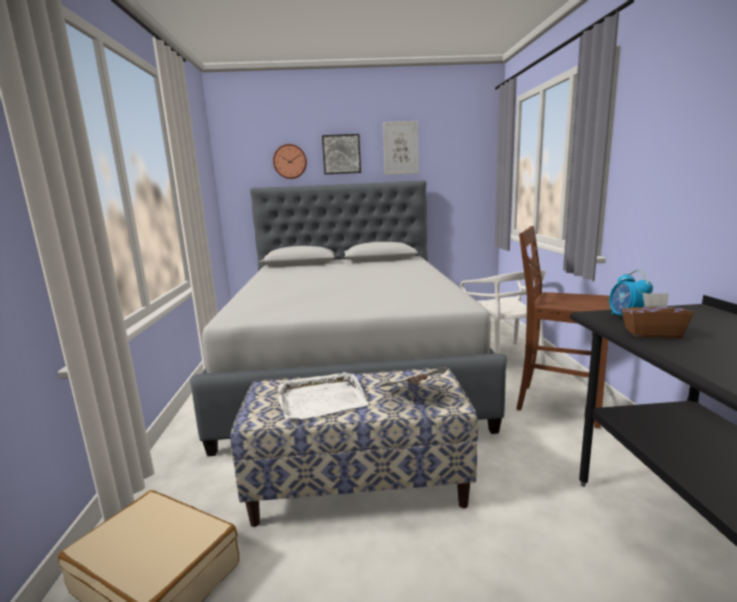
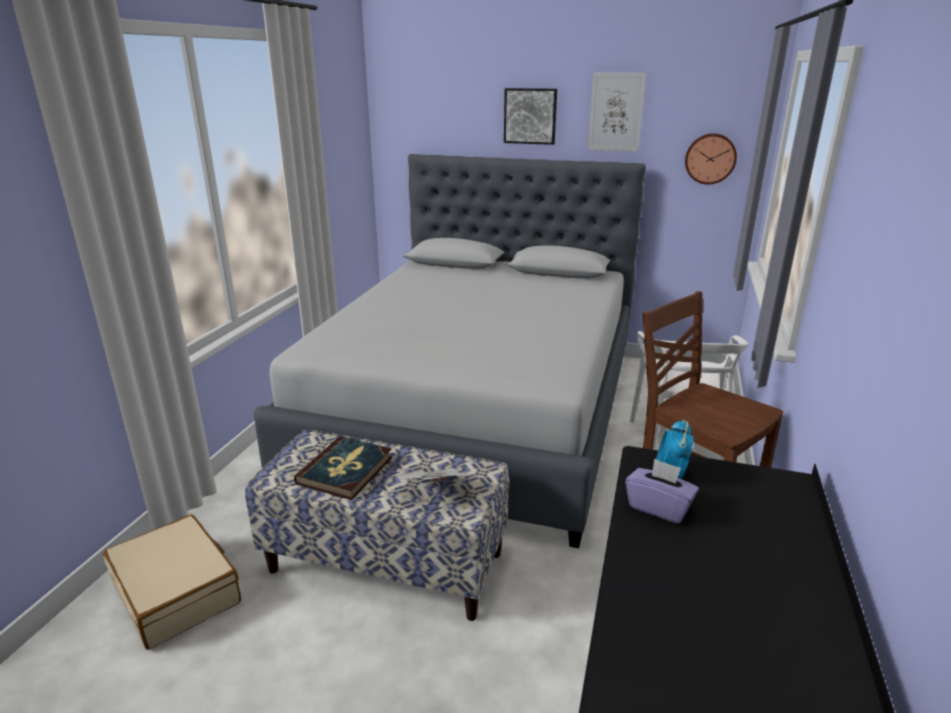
camera: 20 degrees right, 10 degrees up
wall clock [273,144,307,179] -> wall clock moved to [685,133,737,185]
white tray [278,372,369,420] -> book [294,436,392,500]
brown tissue box [621,293,693,338] -> purple tissue box [625,458,699,524]

